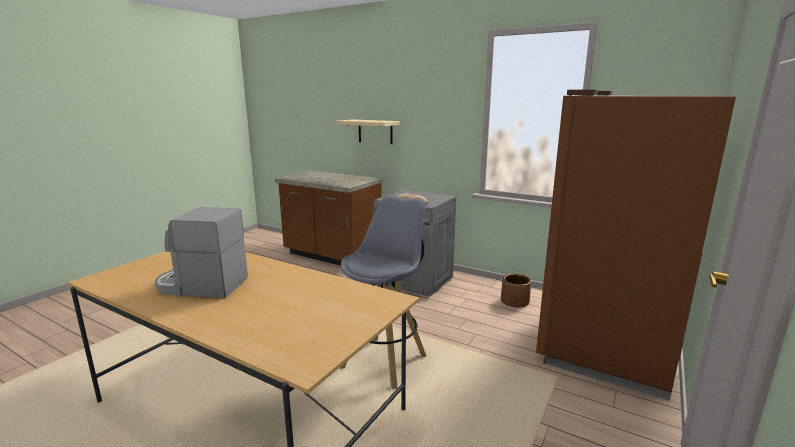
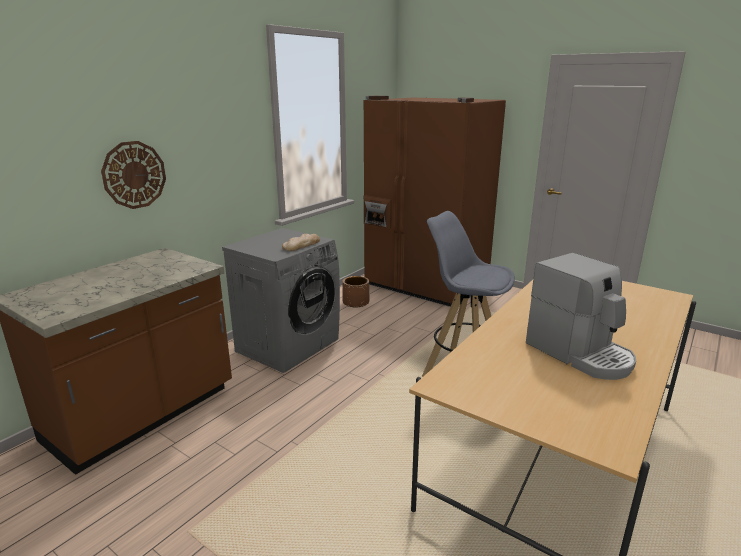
camera: 85 degrees left, 5 degrees up
coffee machine [155,207,248,298] -> coffee machine turned 45 degrees counterclockwise [526,253,636,380]
beige shelf [335,119,400,144] -> wall clock [101,141,166,209]

